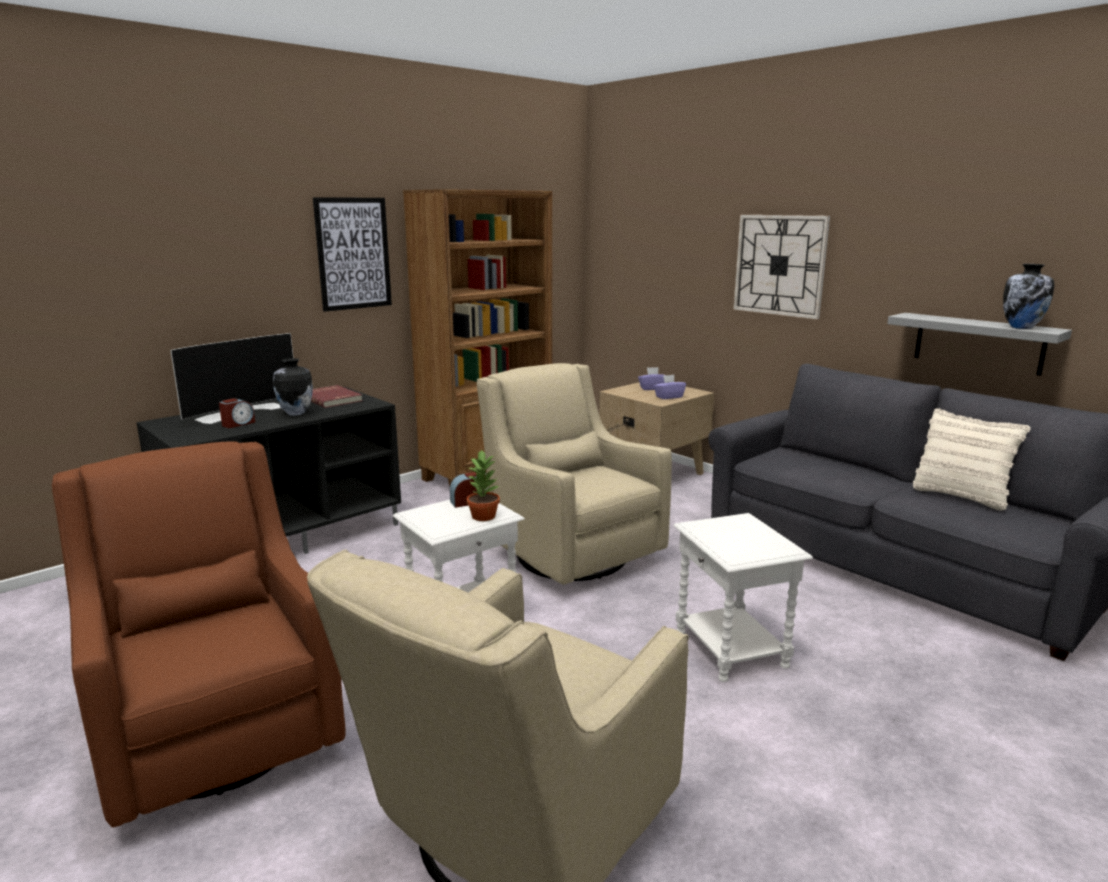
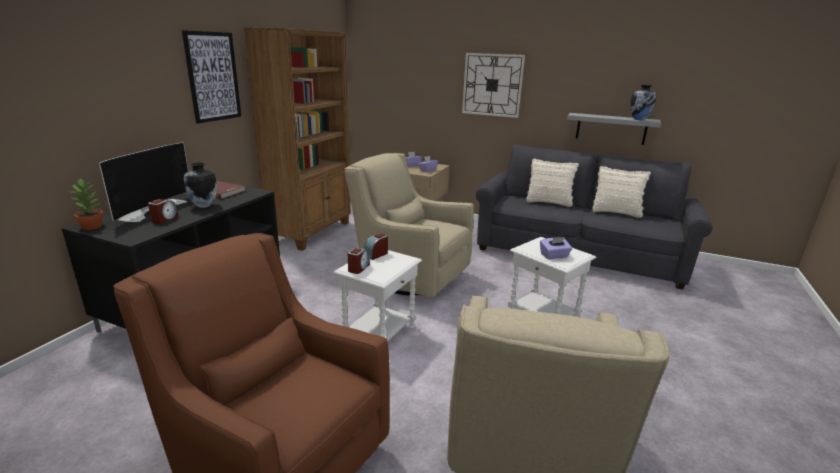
camera: 25 degrees left, 5 degrees up
potted plant [467,449,500,521] -> potted plant moved to [71,178,103,230]
none -> alarm clock [348,247,370,274]
none -> beige pillow [526,158,579,207]
none -> purple tissue box [540,237,572,259]

